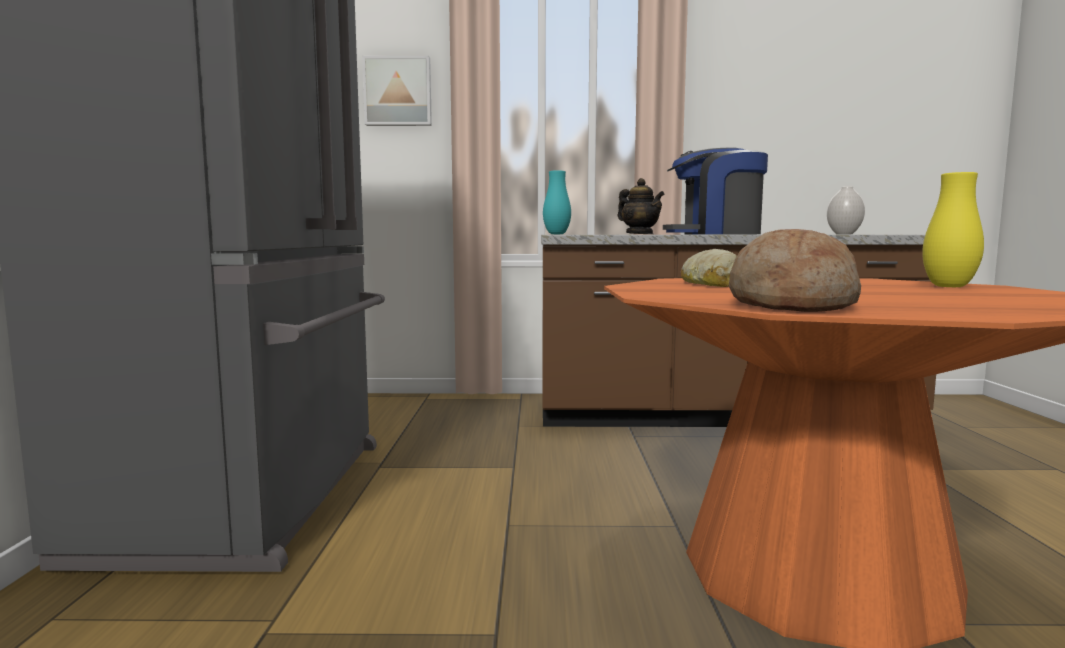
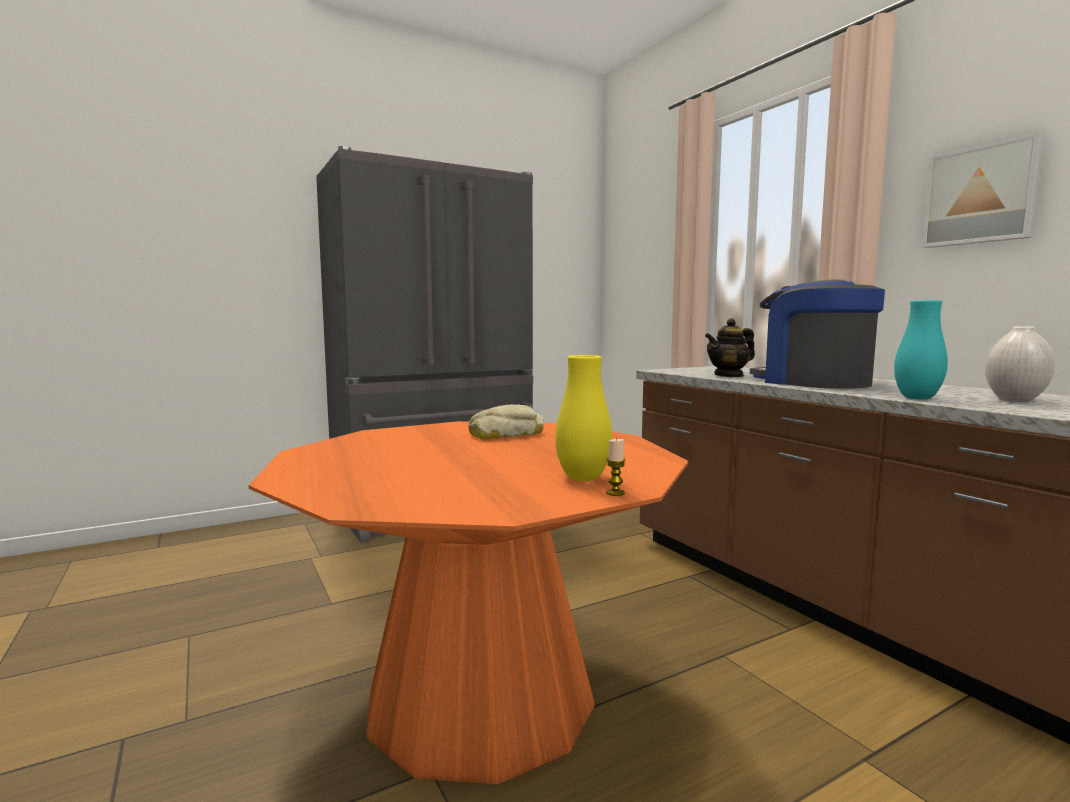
camera: 60 degrees right, 0 degrees up
picture [362,56,432,126] -> picture moved to [922,133,1044,248]
turquoise vase [543,170,571,234] -> turquoise vase moved to [894,300,948,399]
teapot [618,178,665,234] -> teapot turned 45 degrees clockwise [705,318,755,377]
bread [729,229,861,312] -> none
none -> candle [606,438,626,496]

